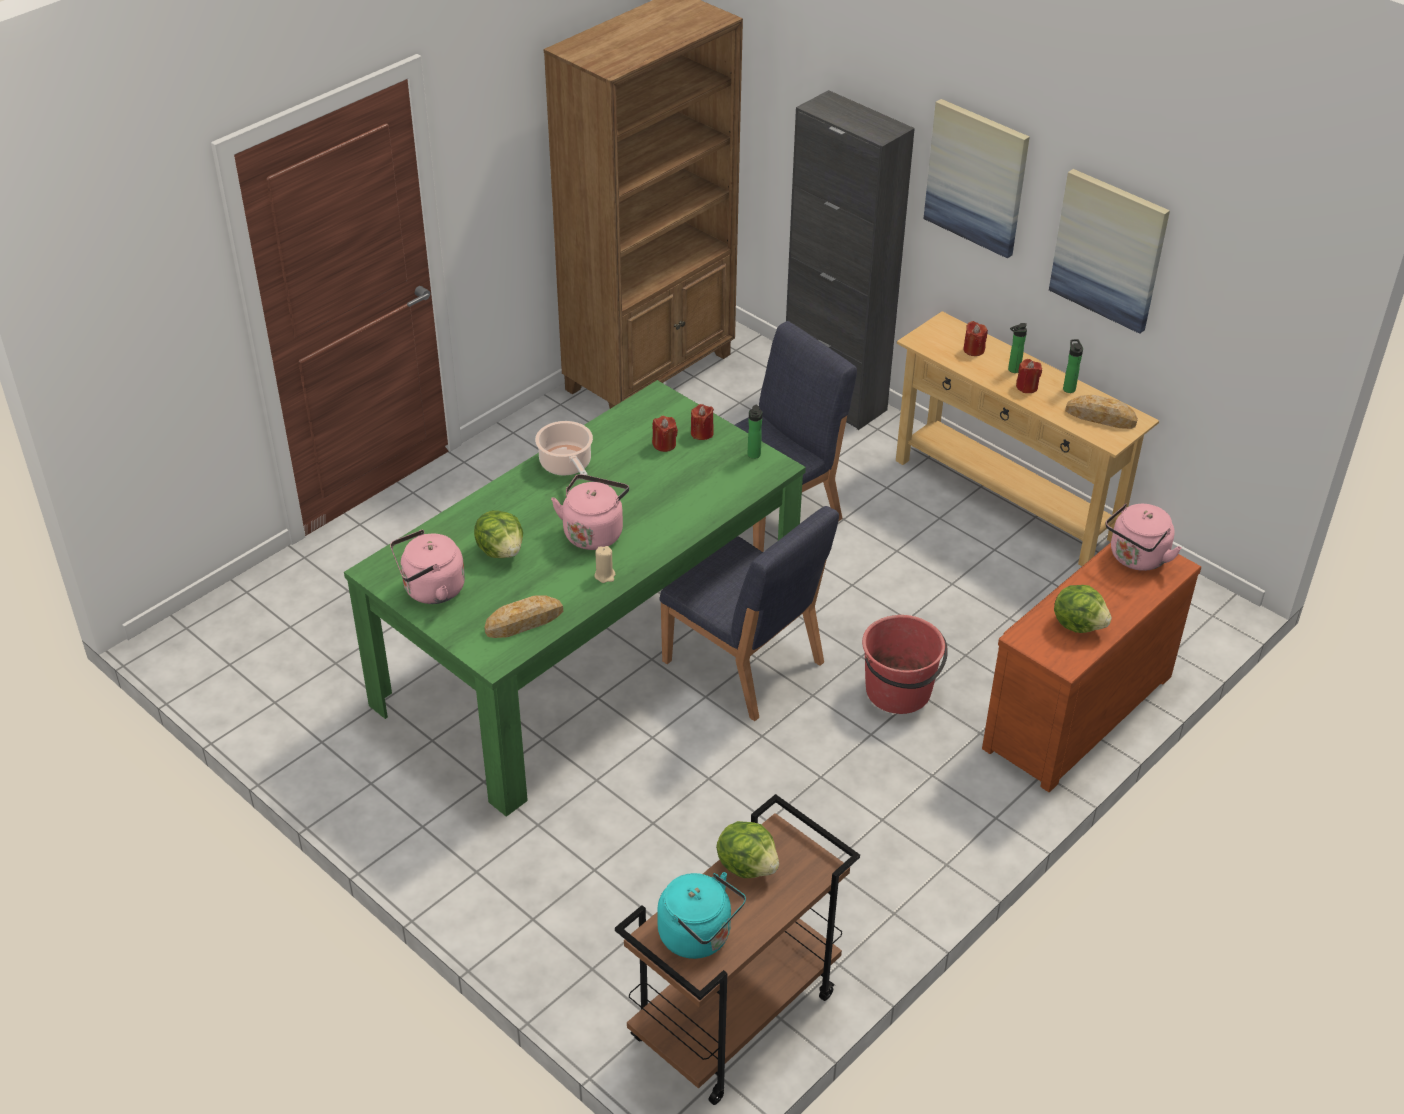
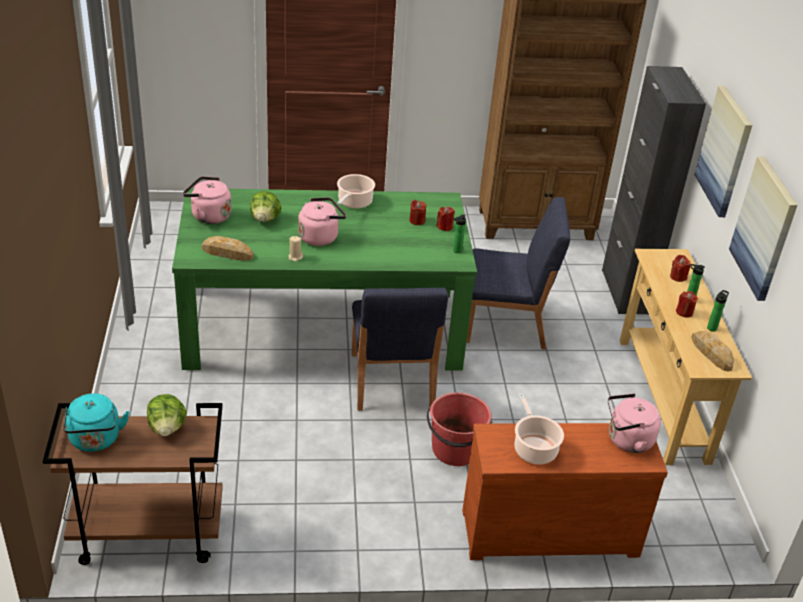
camera: 40 degrees right, 5 degrees down
lettuce [1054,585,1112,633] -> cooking pot [514,393,564,464]

